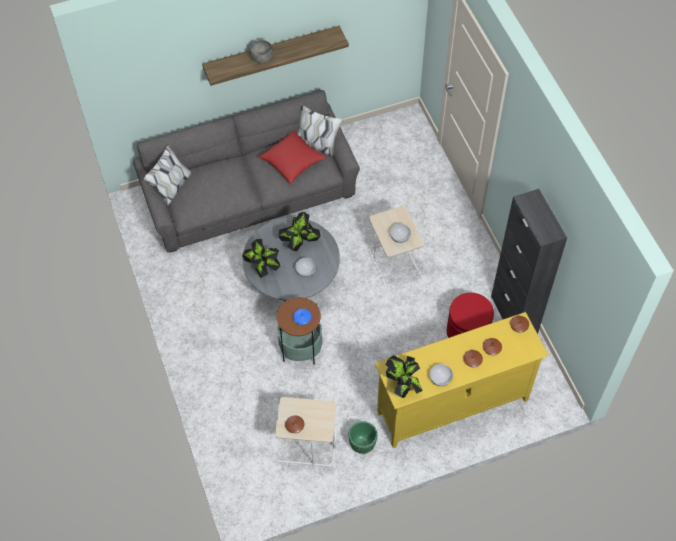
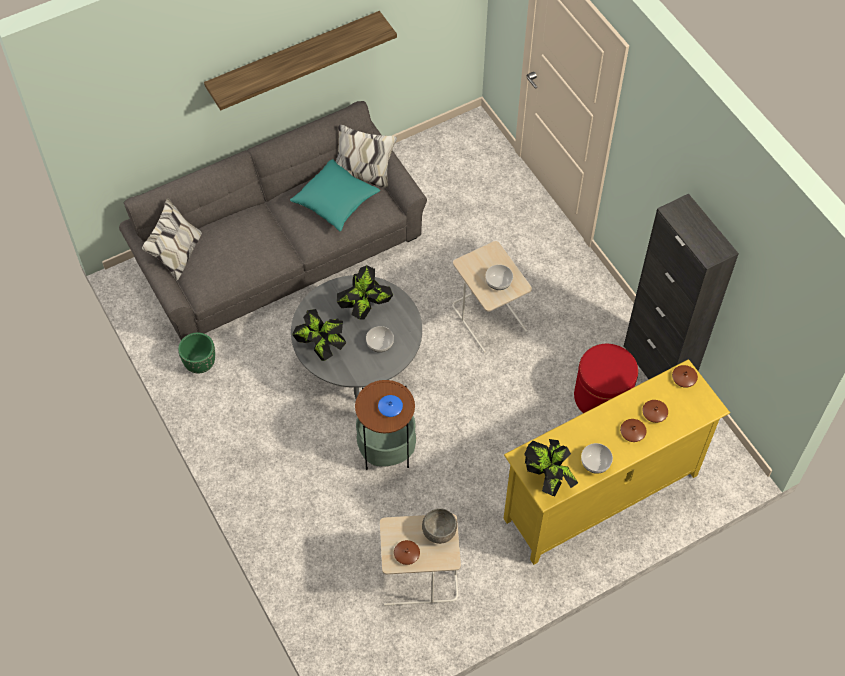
camera: 10 degrees left, 0 degrees up
grey bowl [249,40,273,63] -> grey bowl moved to [422,508,457,544]
red pillow [259,131,326,184] -> turquoise pillow [290,160,380,231]
green planter [348,421,377,454] -> green planter moved to [178,332,215,374]

